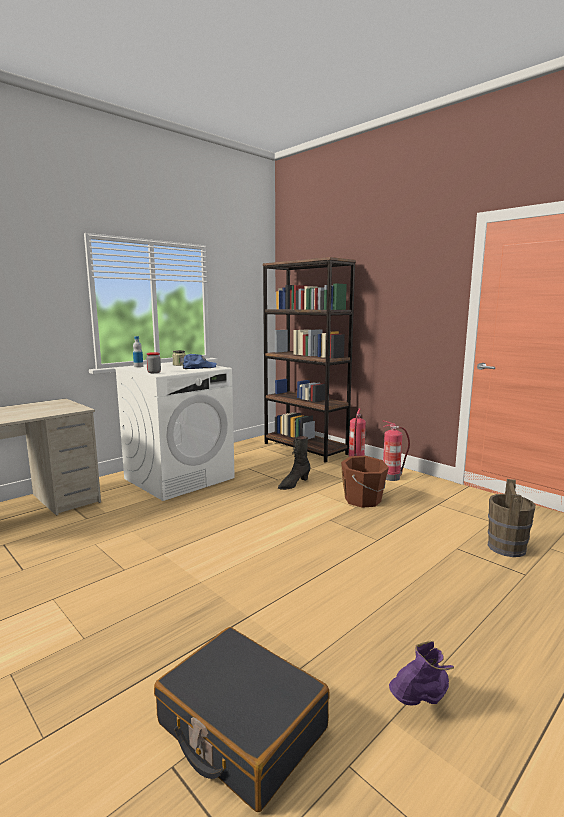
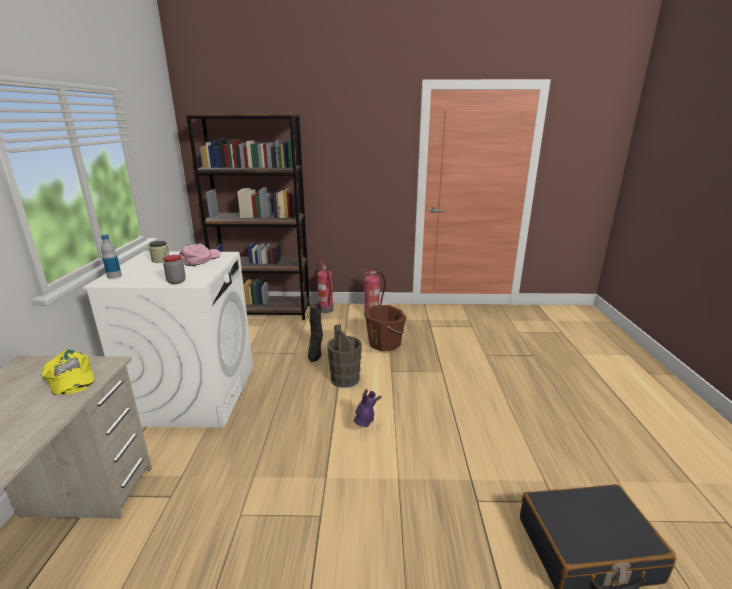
camera: 45 degrees left, 10 degrees up
blue cap [183,354,217,369] -> pink cap [179,244,221,266]
purple boot [389,641,454,705] -> purple boot moved to [354,389,382,427]
brown bucket [488,479,536,557] -> brown bucket moved to [327,324,362,388]
none -> yellow cap [42,349,95,395]

